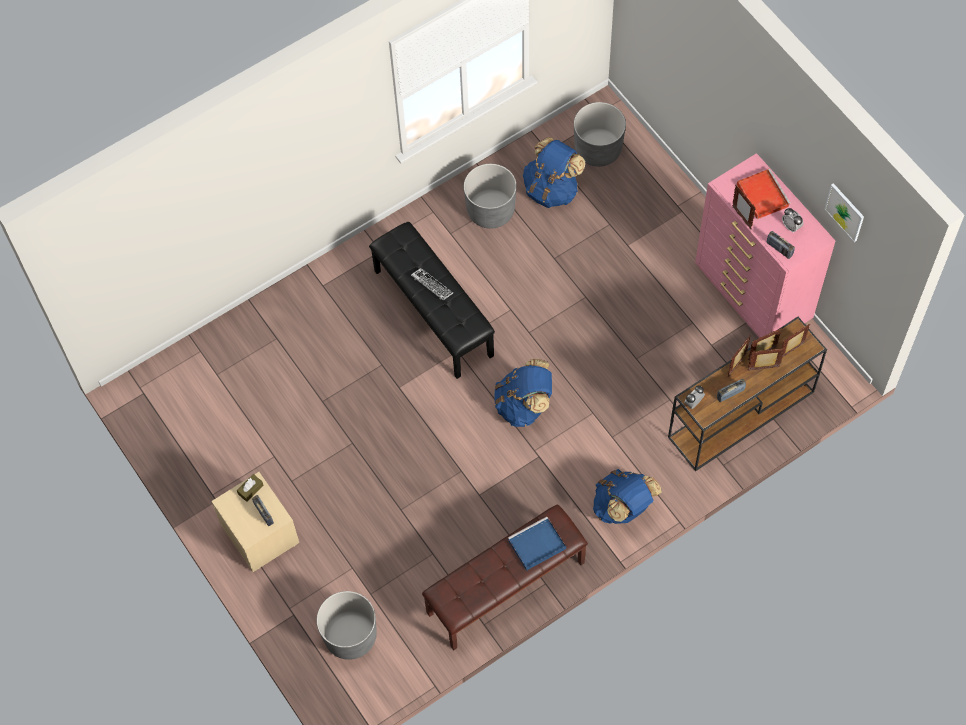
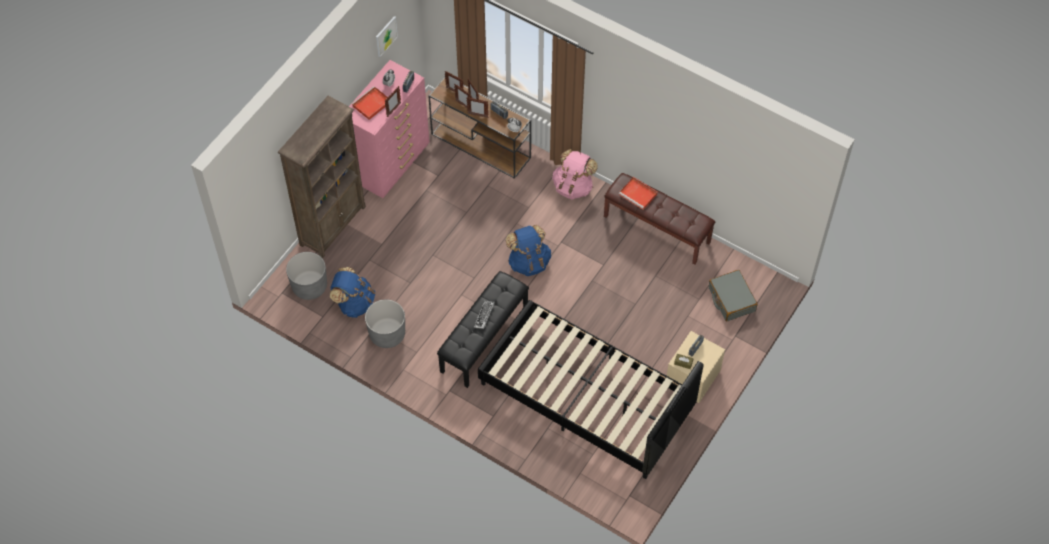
camera: 115 degrees left, 5 degrees down
grey planter [317,591,377,660] -> grey suitcase [709,270,758,322]
blue tray [508,517,566,571] -> red tray [619,177,658,210]
blue backpack [593,469,662,524] -> pink backpack [552,149,598,199]
none -> brown bookcase [278,96,366,259]
none -> black bed [478,300,704,479]

